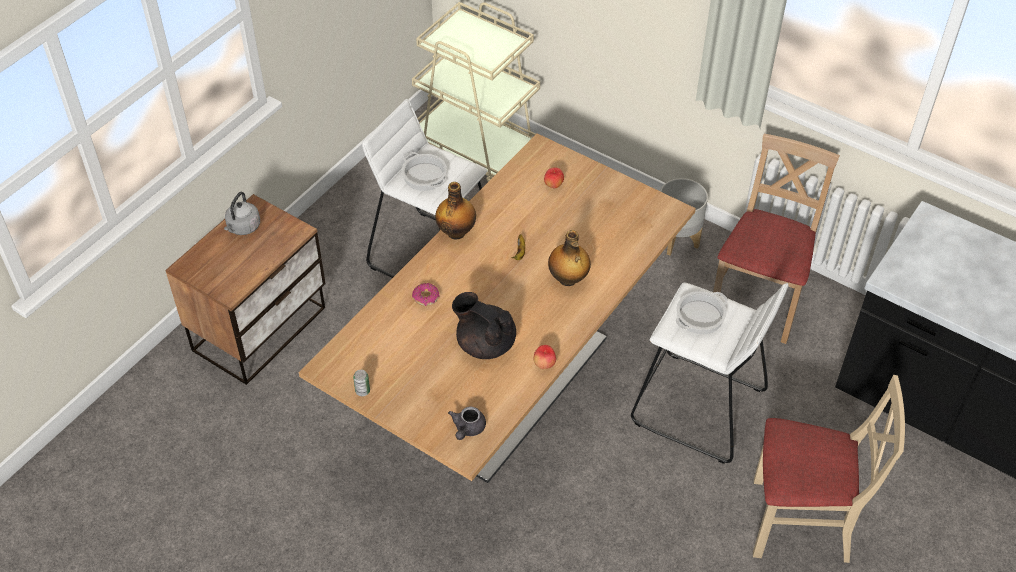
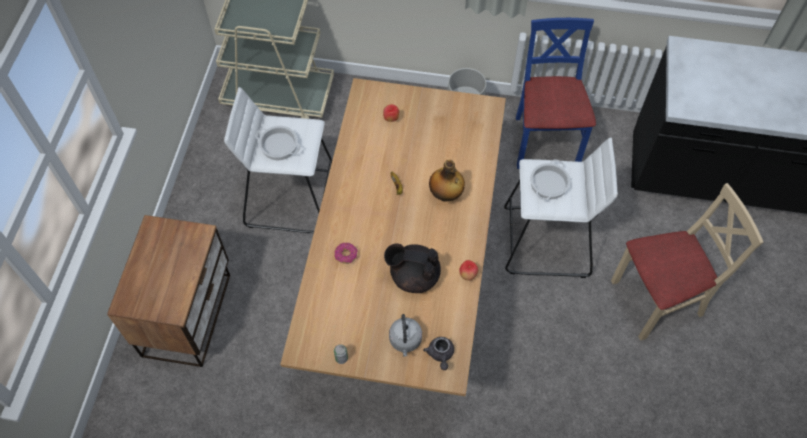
camera: 25 degrees left, 10 degrees up
grey kettle [224,192,260,235] -> grey kettle moved to [389,314,422,357]
bottle [435,182,476,240] -> none
beige chair [713,134,840,344] -> blue chair [516,18,596,169]

